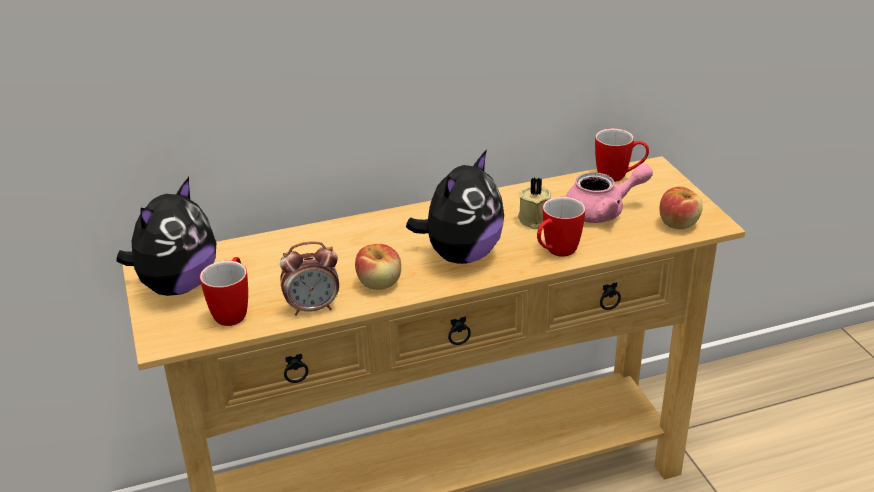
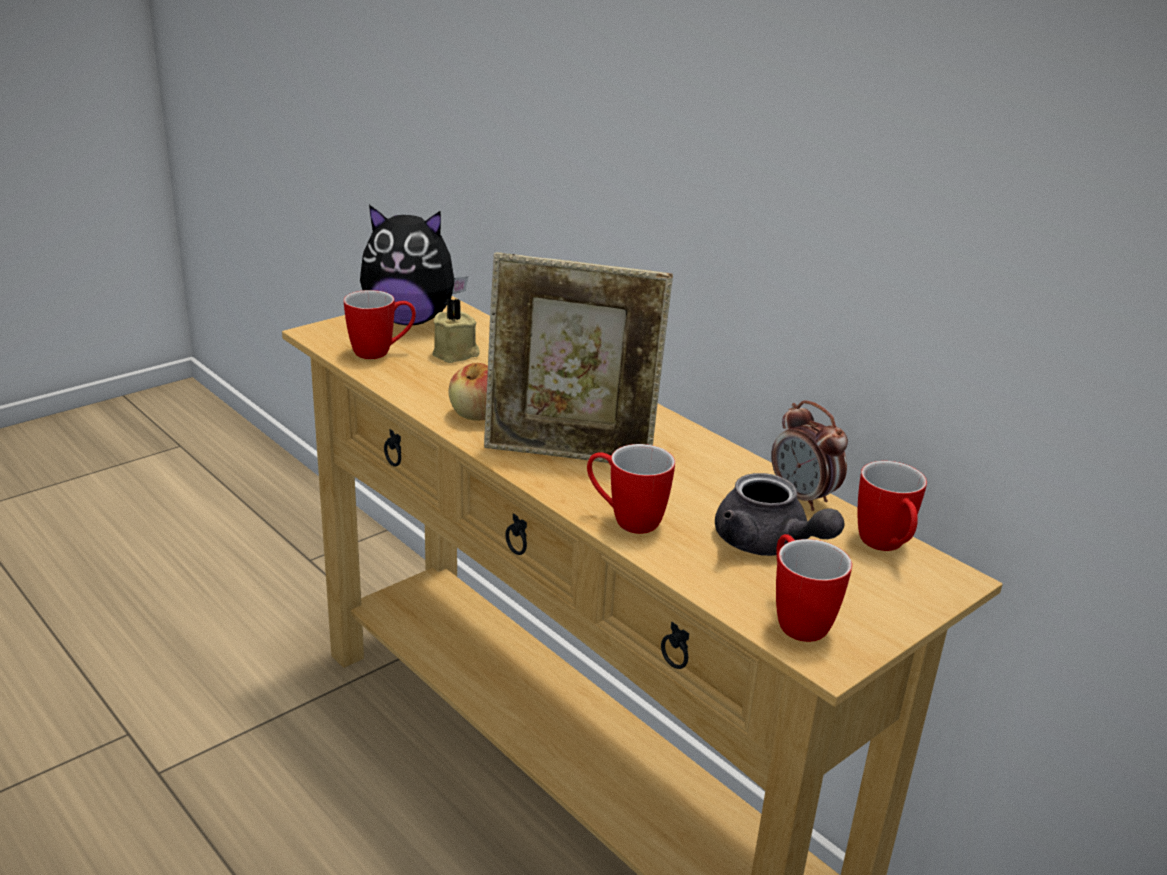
camera: 65 degrees right, 5 degrees down
alarm clock [280,241,339,316] -> alarm clock moved to [771,400,848,511]
plush toy [406,150,504,264] -> picture frame [484,252,673,463]
beige candle [518,178,551,229] -> beige candle moved to [432,299,480,363]
pink teapot [566,163,653,223] -> grey teapot [715,473,845,556]
apple [659,187,703,229] -> mug [776,534,852,642]

